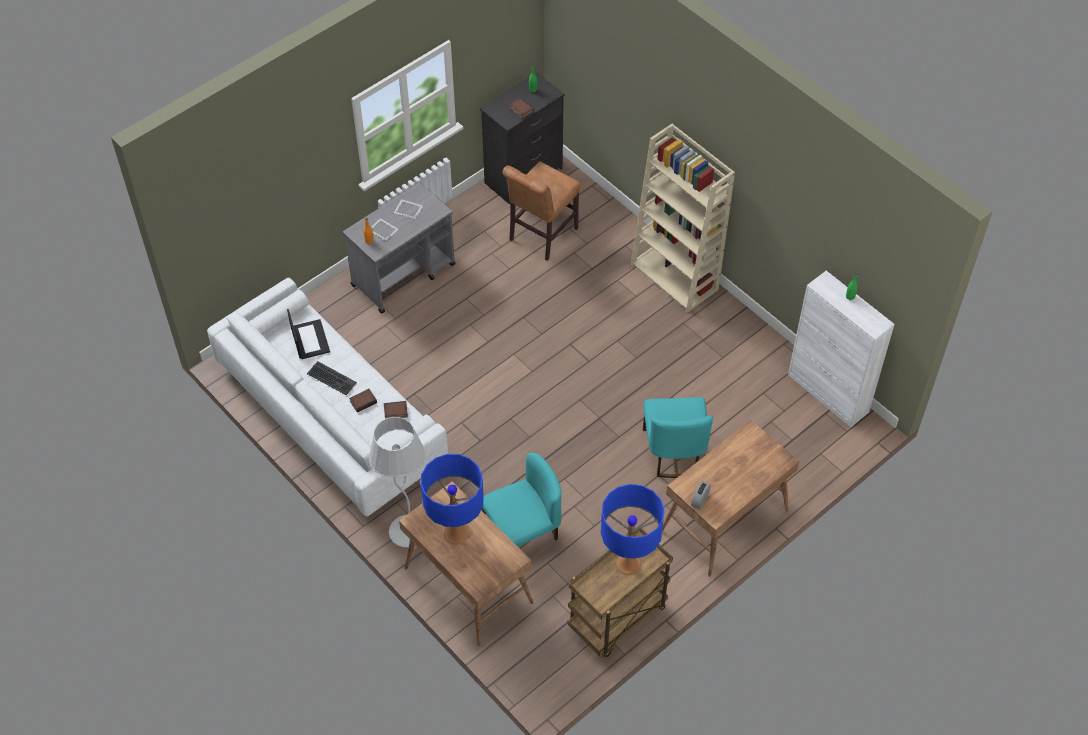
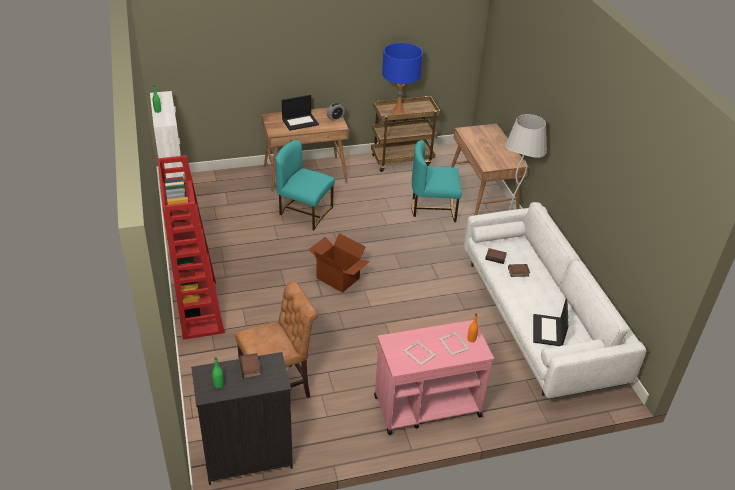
camera: 155 degrees left, 15 degrees down
keyboard [307,361,357,395] -> none
grey cart [343,183,456,314] -> pink cart [374,320,494,435]
blue table lamp [421,454,484,545] -> none
beige bookcase [630,123,735,313] -> red bookcase [157,155,225,340]
turquoise chair [643,397,713,478] -> turquoise chair turned 90 degrees counterclockwise [275,140,335,230]
none -> laptop [282,95,319,131]
none -> cardboard box [308,233,370,293]

